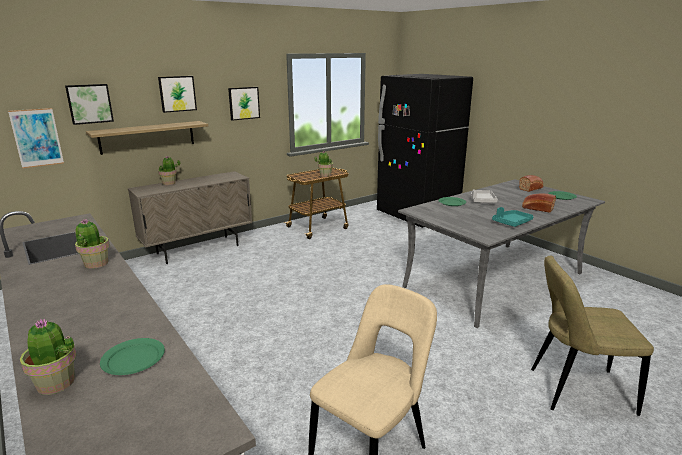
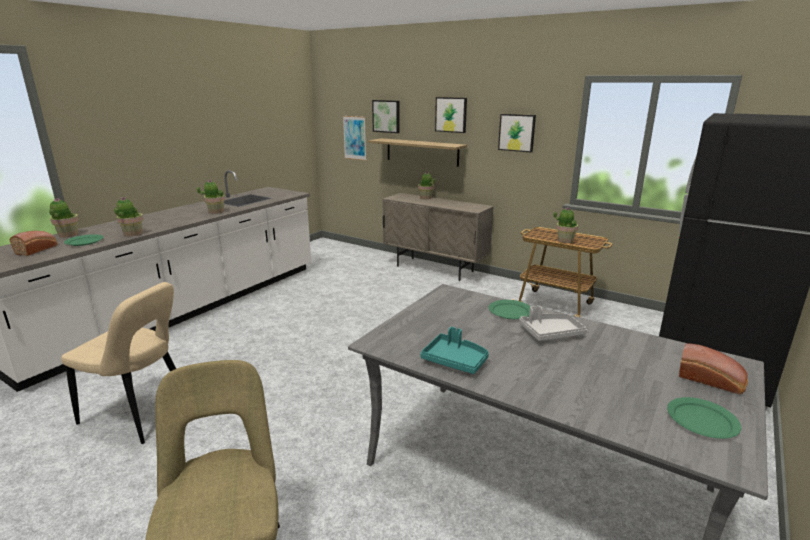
camera: 70 degrees right, 0 degrees up
bread [522,193,556,213] -> bread moved to [10,231,58,256]
none -> potted plant [114,197,143,236]

